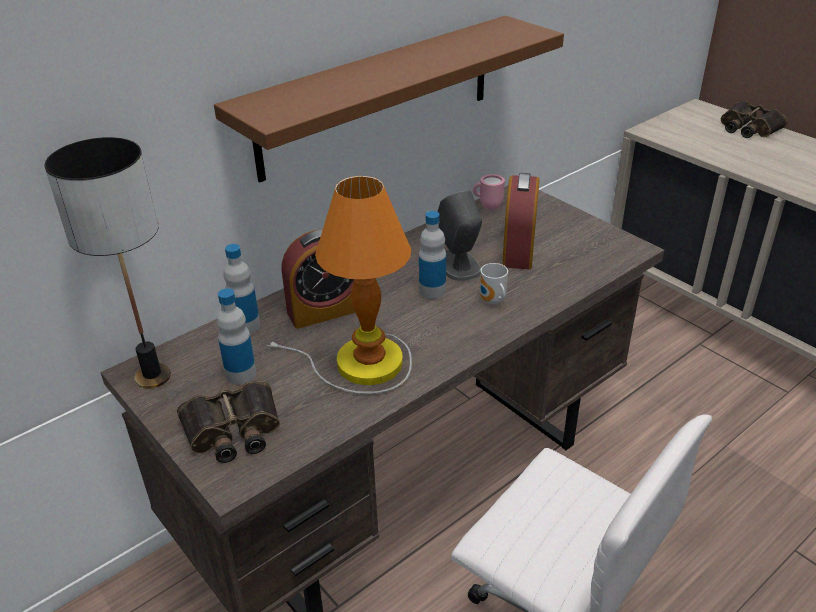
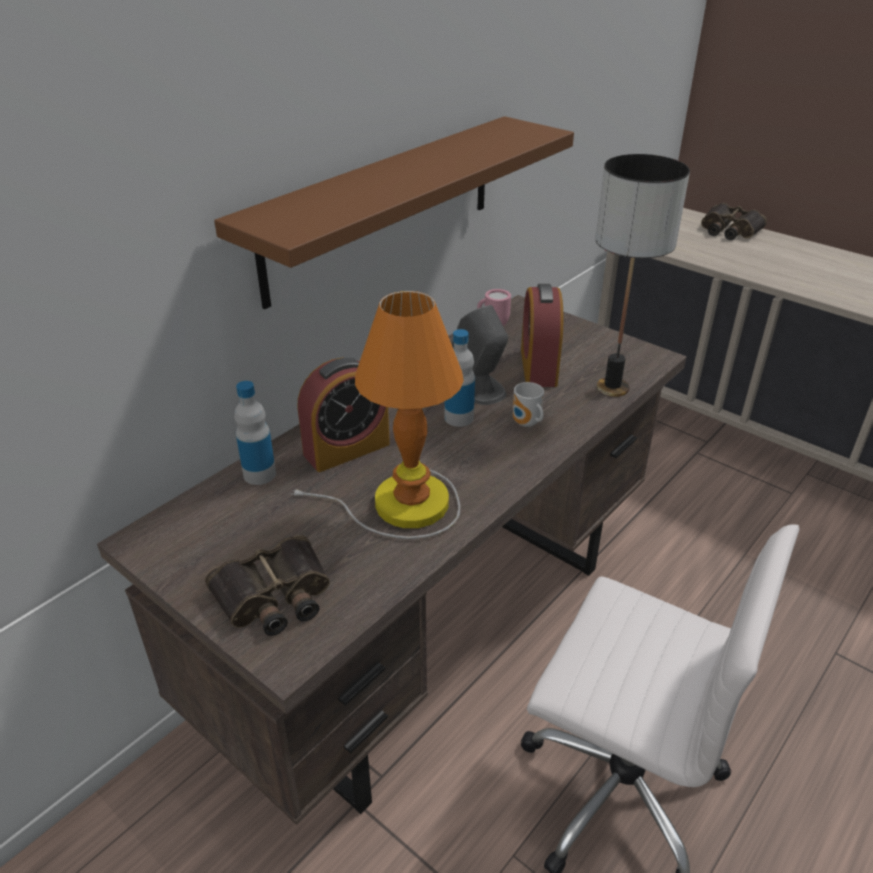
camera: 10 degrees left, 0 degrees up
table lamp [44,137,171,389] -> table lamp moved to [595,154,690,397]
bottle [216,288,256,385] -> none

